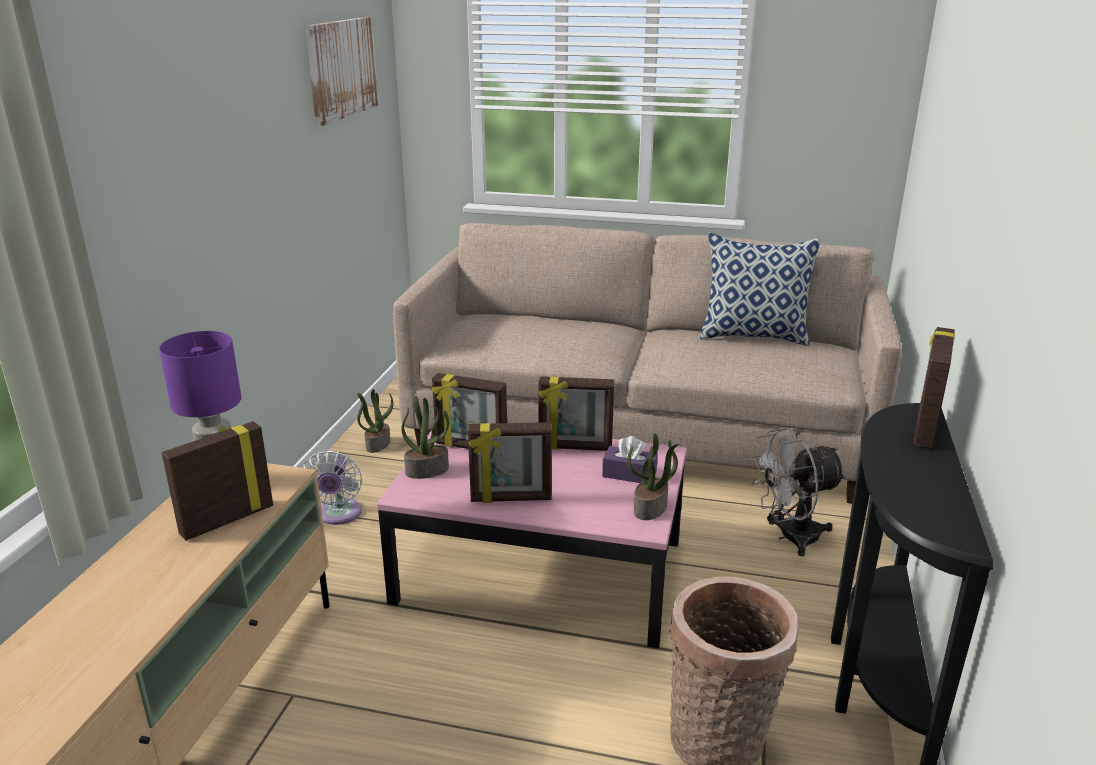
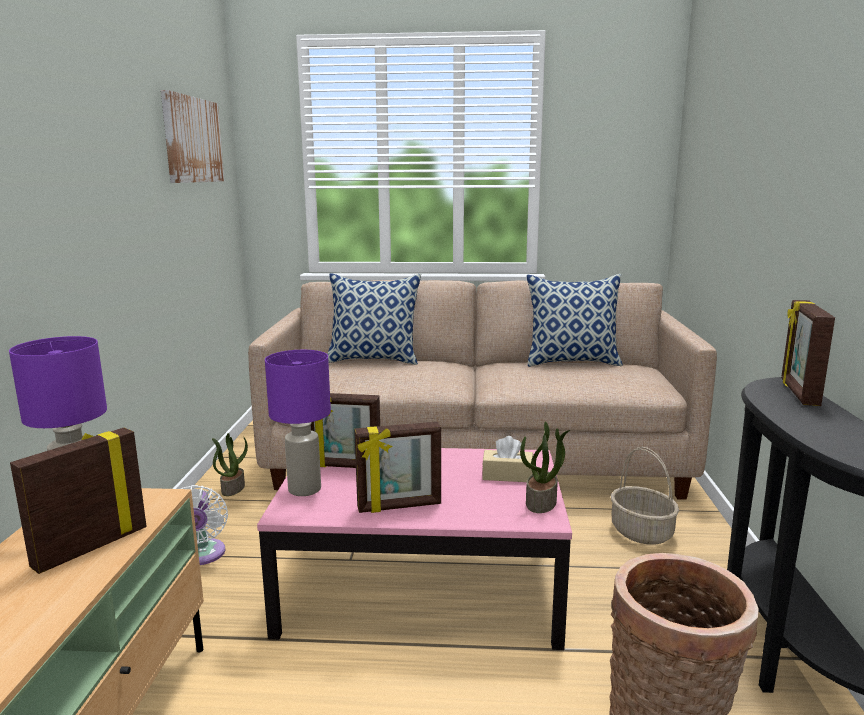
camera: 10 degrees left, 10 degrees down
potted plant [401,396,449,479] -> purple table lamp [265,350,331,496]
picture frame [538,376,614,451] -> none
purple tissue box [602,436,658,483] -> beige tissue box [482,436,533,482]
grey fan [749,428,846,556] -> basket [611,447,679,545]
none -> pillow [327,273,421,365]

